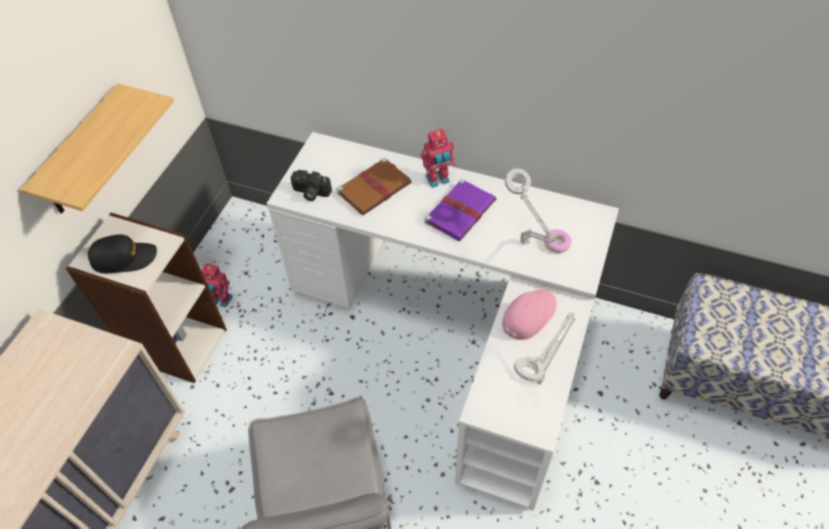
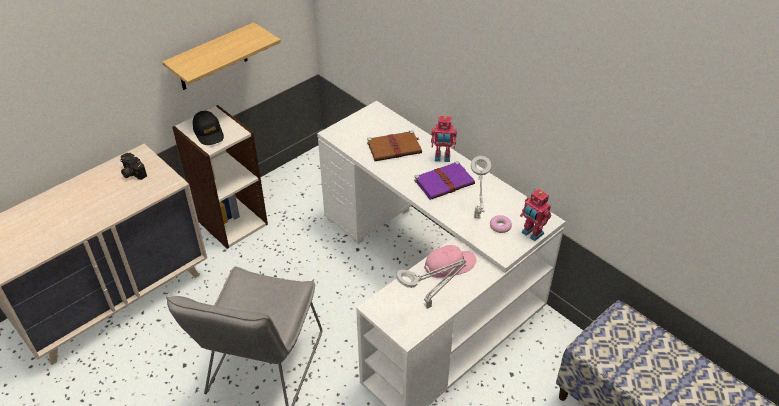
camera: 25 degrees right, 10 degrees down
black cap [88,234,157,273] -> black cap turned 45 degrees clockwise [193,111,224,145]
toy robot [201,263,233,307] -> toy robot moved to [520,189,551,241]
camera [291,170,332,201] -> camera moved to [120,153,147,180]

